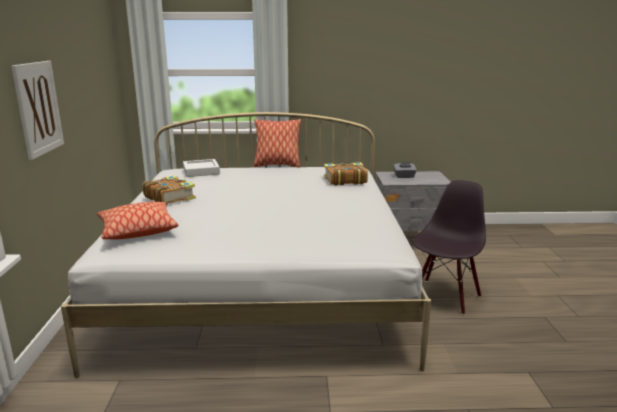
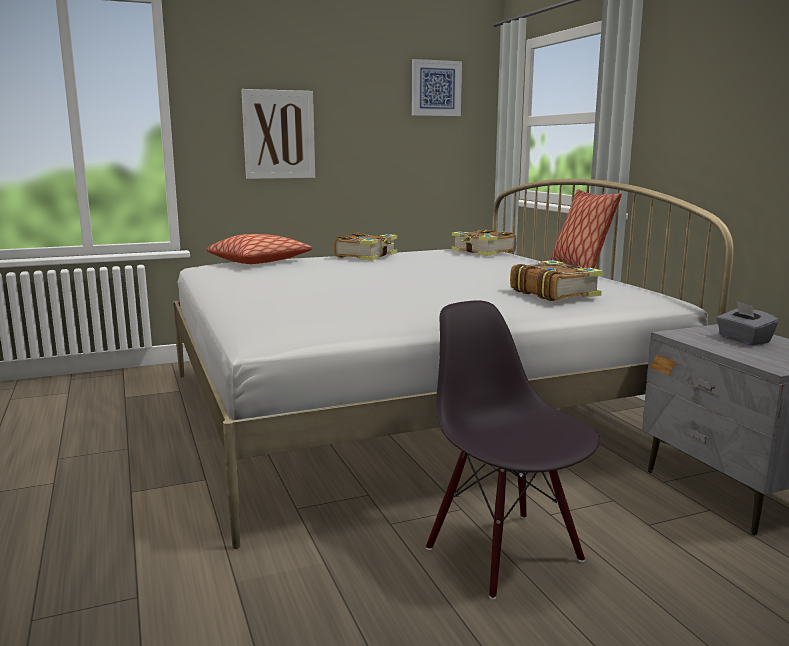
camera: 70 degrees right, 5 degrees down
grey tray [183,159,220,177] -> book [451,229,517,256]
black chair [413,180,486,315] -> black chair turned 135 degrees counterclockwise [426,300,600,599]
none -> picture [412,59,462,116]

